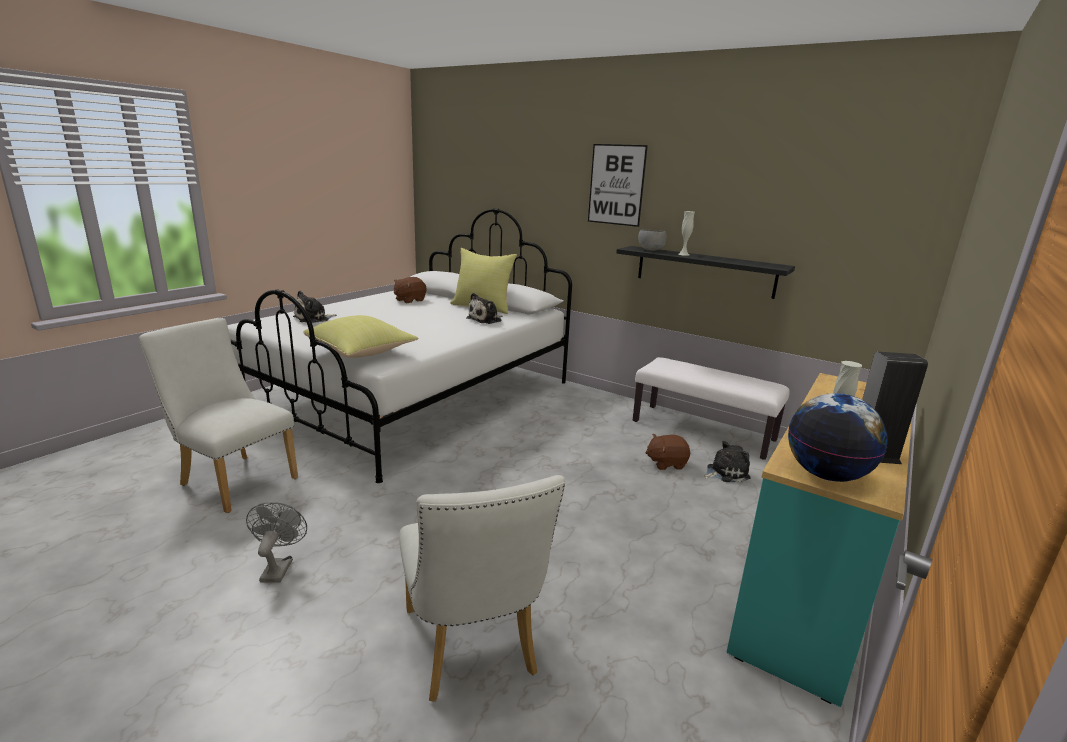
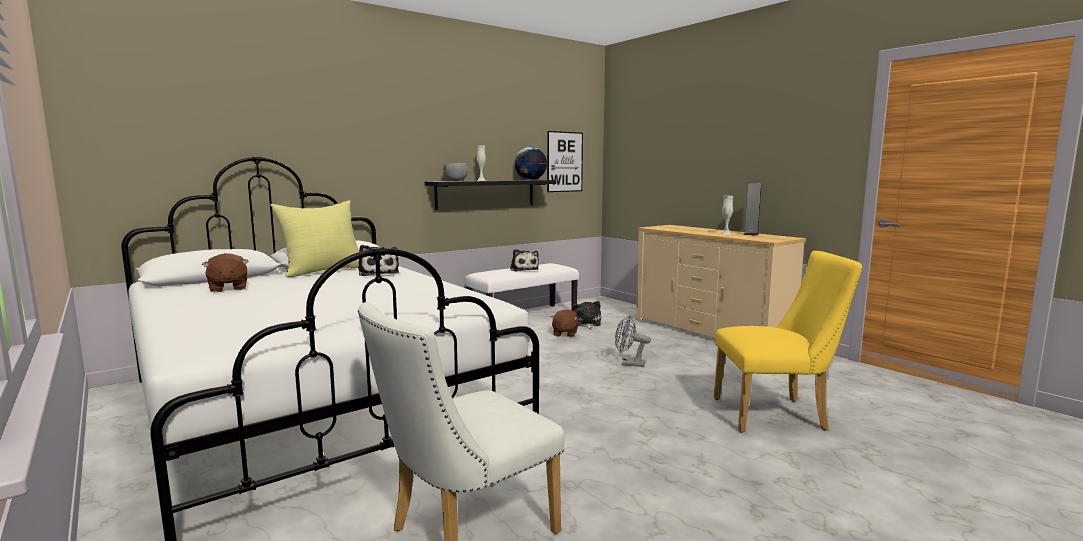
camera: 70 degrees left, 10 degrees down
grey fan [246,502,307,583] -> grey fan moved to [615,315,651,367]
plush toy [293,290,337,323] -> plush toy moved to [510,249,539,272]
yellow pillow [303,315,418,358] -> none
white chair [399,475,565,702] -> yellow chair [714,251,862,433]
picture [588,144,648,227] -> picture moved to [547,131,583,192]
turquoise dresser [727,373,912,707] -> beige dresser [636,225,806,338]
globe [788,393,888,482] -> globe moved to [514,147,547,180]

